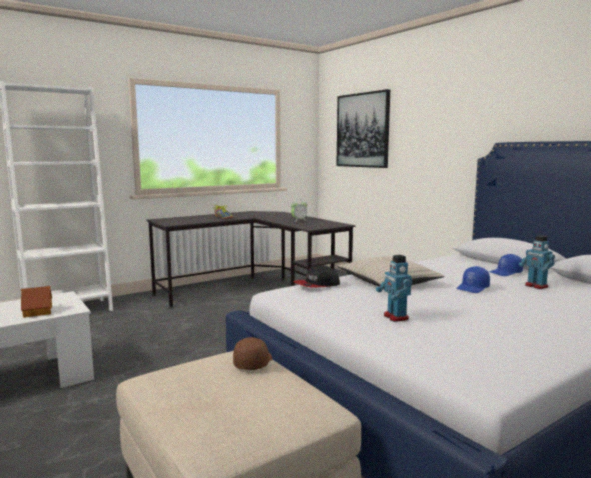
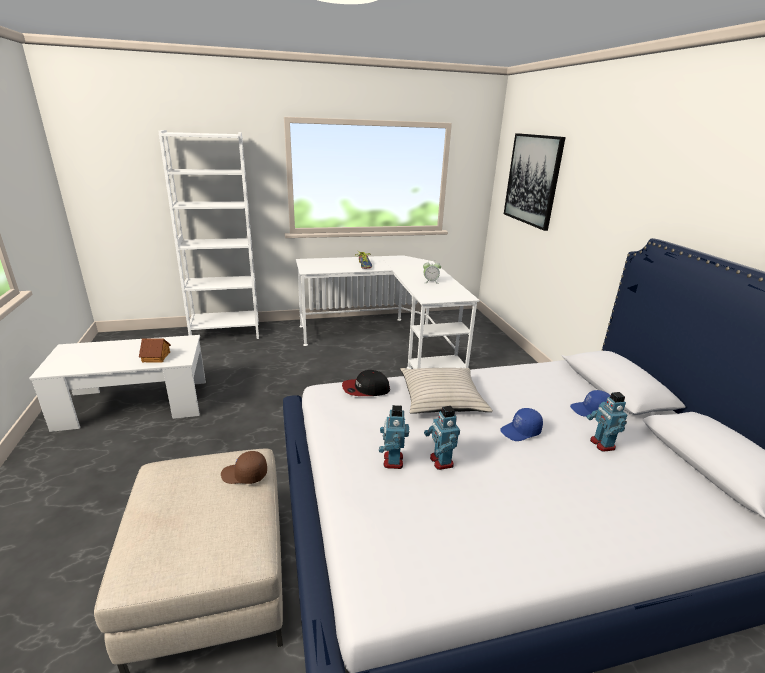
camera: 20 degrees right, 15 degrees up
black desk [147,211,355,309] -> white desk [296,255,480,369]
brown cap [233,337,272,370] -> brown cap turned 120 degrees counterclockwise [221,451,267,484]
none -> toy robot [424,406,460,470]

